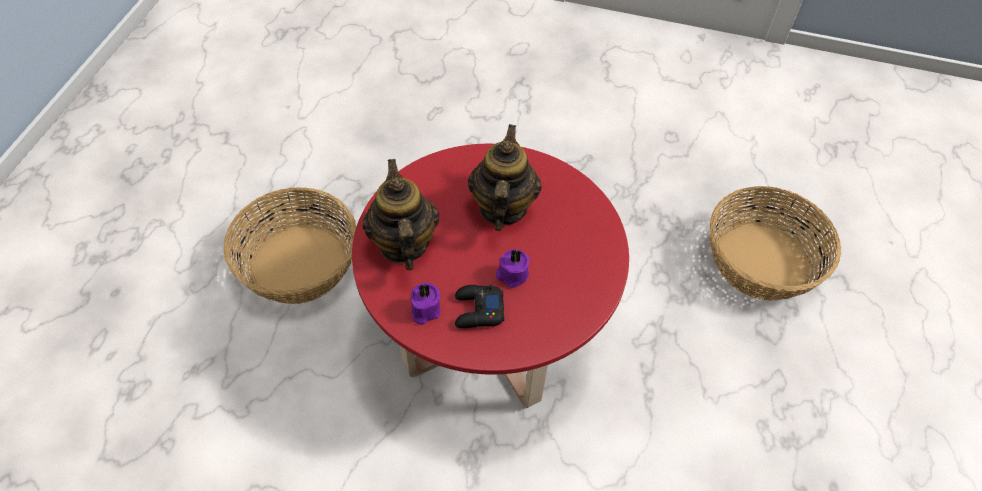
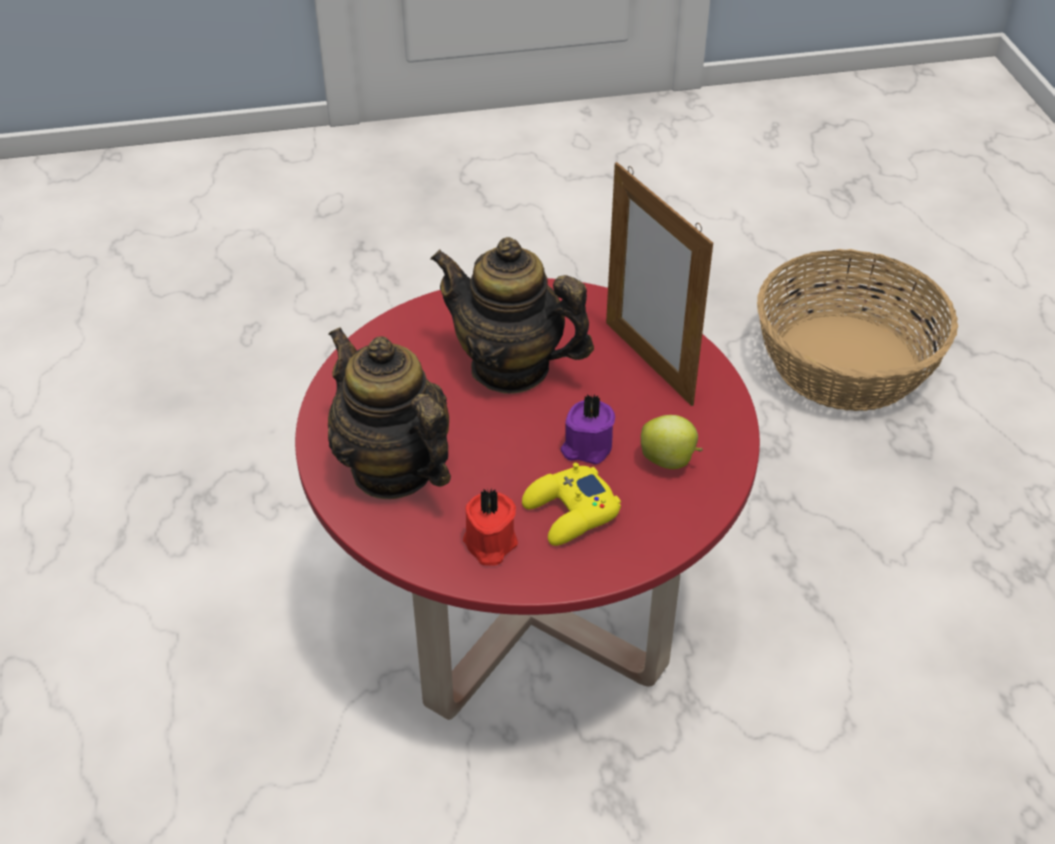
camera: 25 degrees left, 10 degrees down
basket [223,187,357,304] -> none
purple candle [411,283,440,325] -> red candle [463,488,518,566]
black game controller [455,285,504,328] -> yellow game controller [522,462,621,546]
teapot [468,124,542,231] -> teapot turned 45 degrees counterclockwise [430,237,594,394]
none -> picture frame [606,162,713,406]
none -> apple [641,415,703,469]

